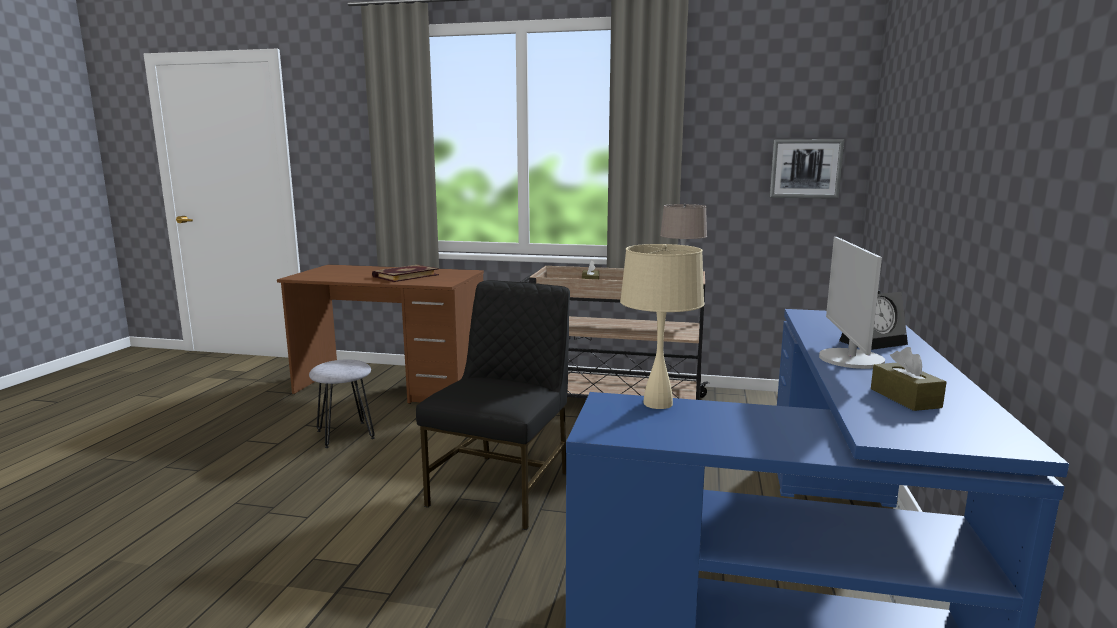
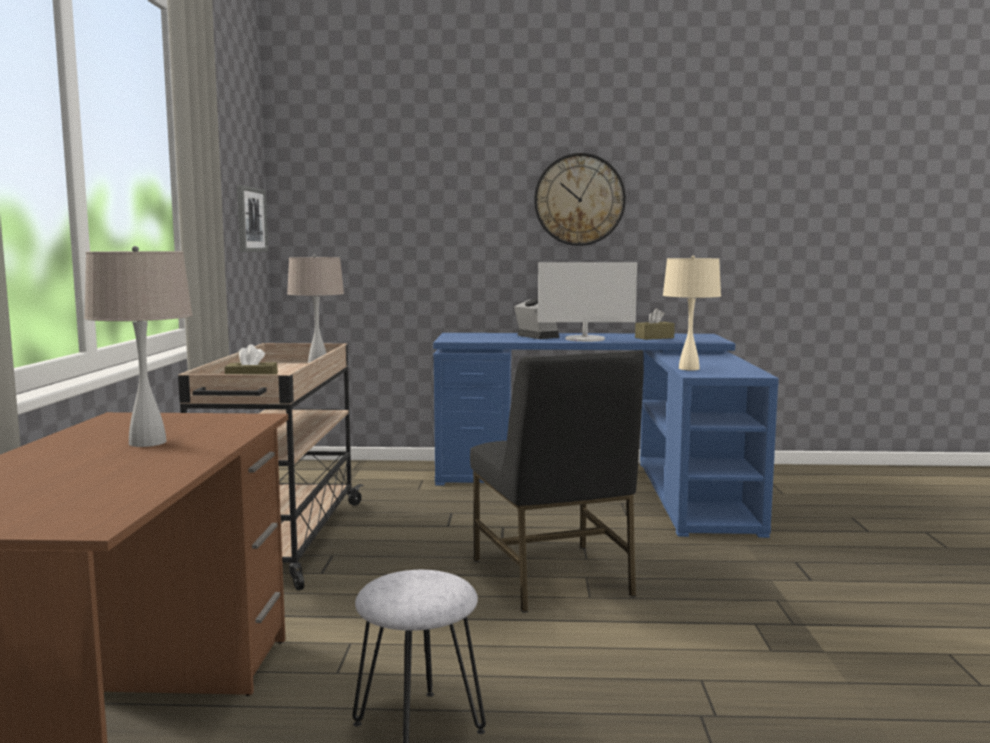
camera: 100 degrees left, 5 degrees down
book [372,265,439,282] -> beige table lamp [84,246,193,447]
black chair [416,280,570,530] -> black chair turned 120 degrees counterclockwise [470,350,644,613]
none -> wall clock [534,153,626,246]

